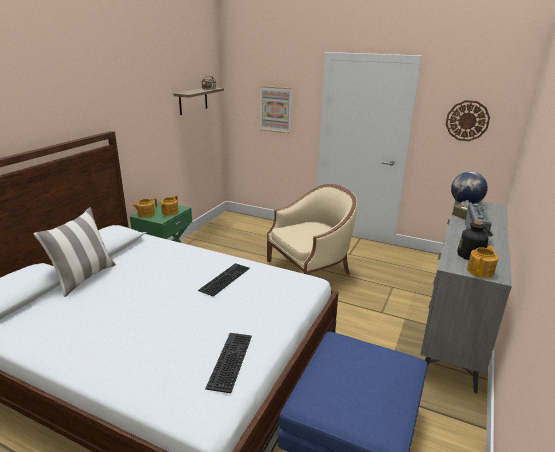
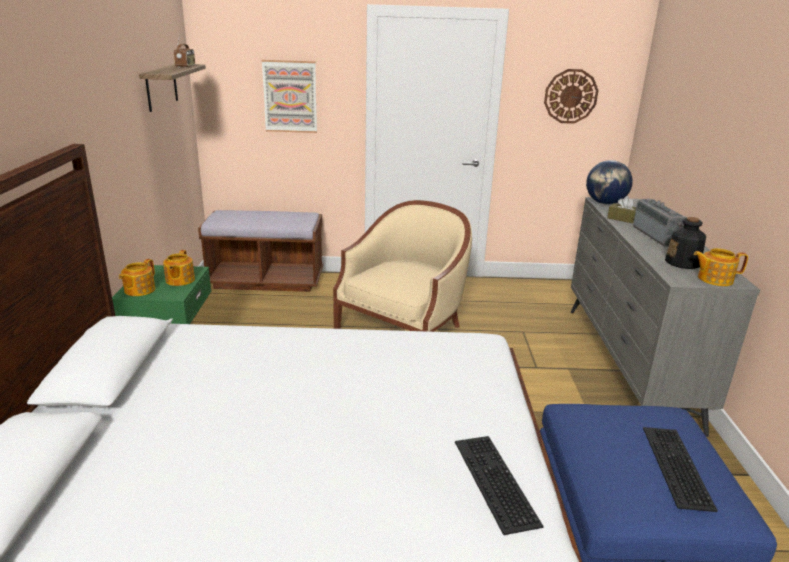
camera: 25 degrees left, 0 degrees up
pillow [33,207,116,297] -> none
keyboard [198,263,250,297] -> keyboard moved to [643,427,718,512]
teapot [467,245,498,278] -> teapot turned 105 degrees counterclockwise [694,248,748,286]
none -> brown bench [198,210,323,292]

